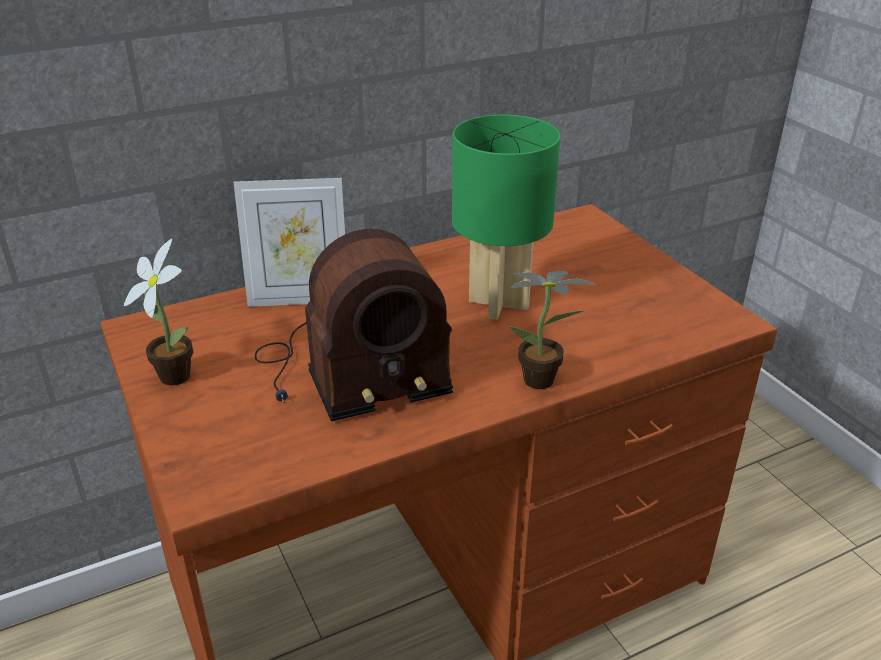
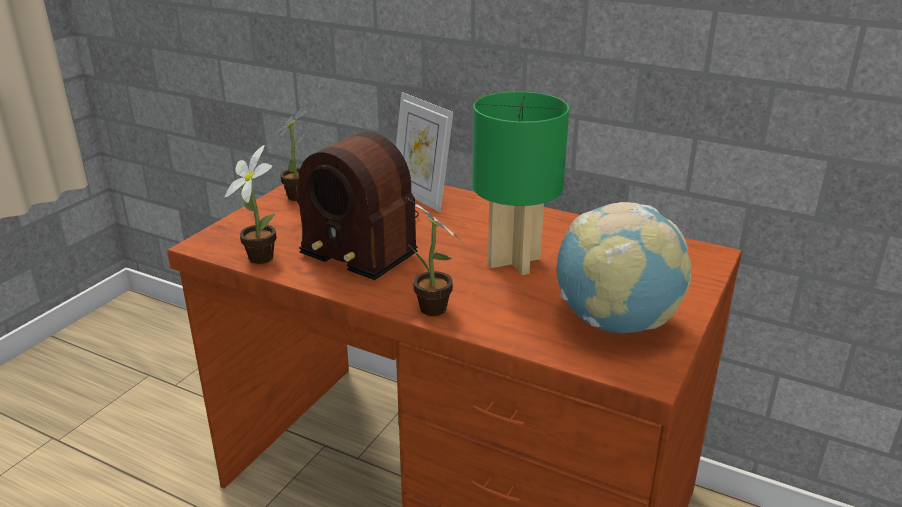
camera: 55 degrees right, 5 degrees down
none -> potted plant [225,145,277,264]
none -> globe [557,202,692,333]

